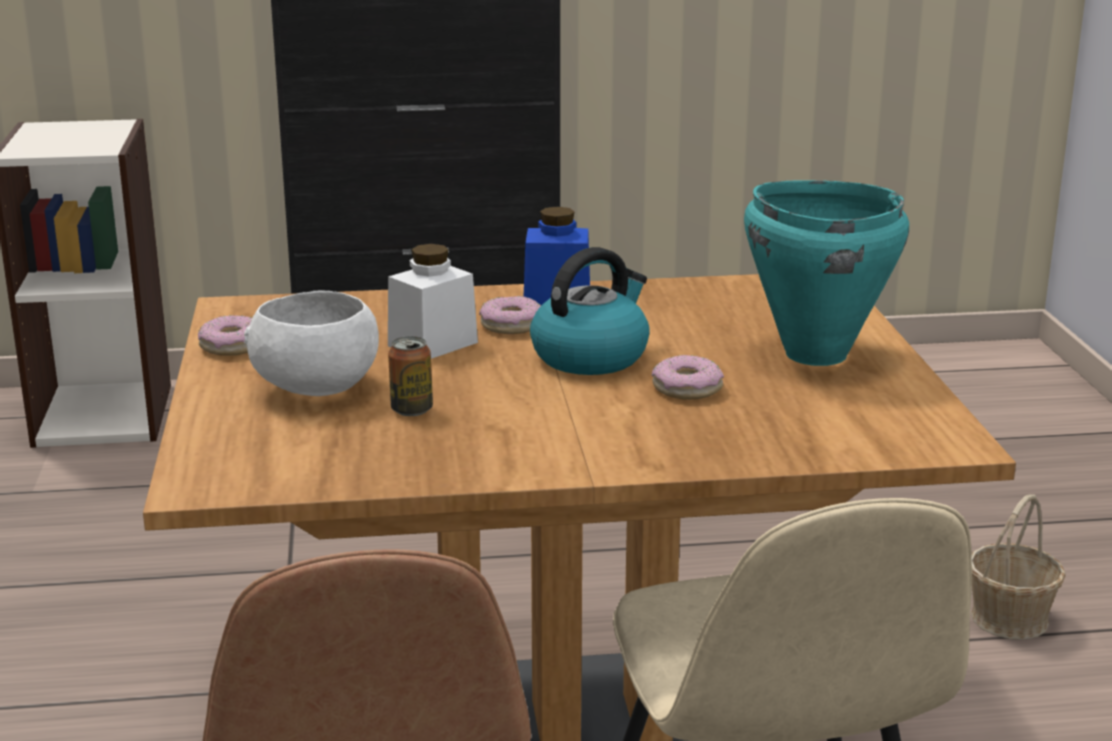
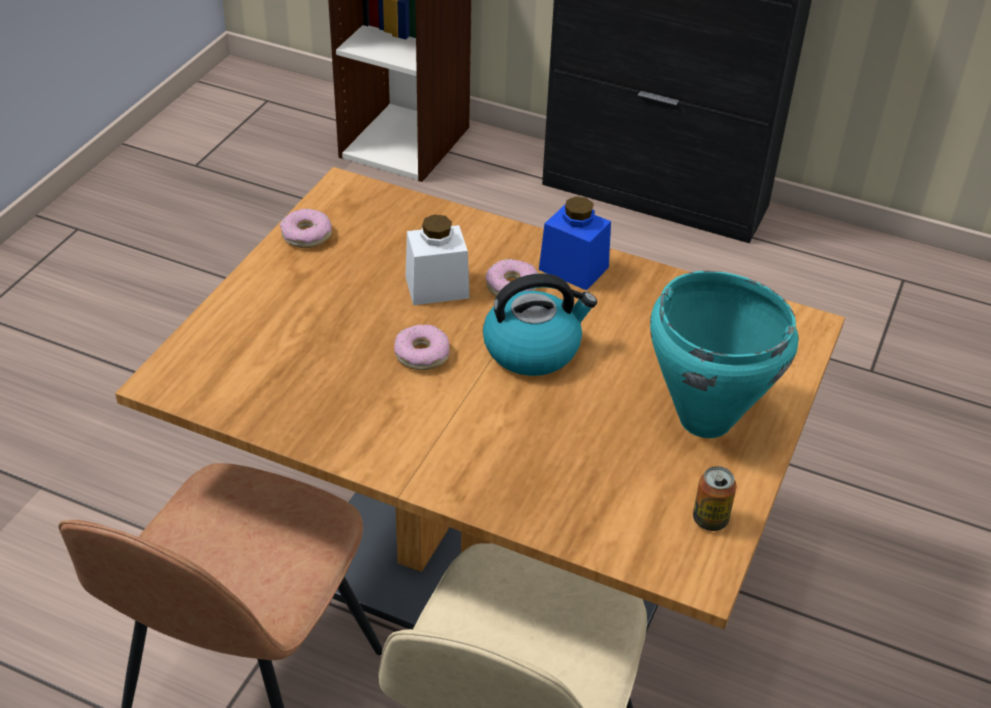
camera: 30 degrees right, 20 degrees up
white bowl [244,290,379,396] -> none
can [388,336,433,416] -> can moved to [693,466,737,531]
donut [652,355,724,400] -> donut moved to [394,324,449,370]
basket [971,494,1066,640] -> none

